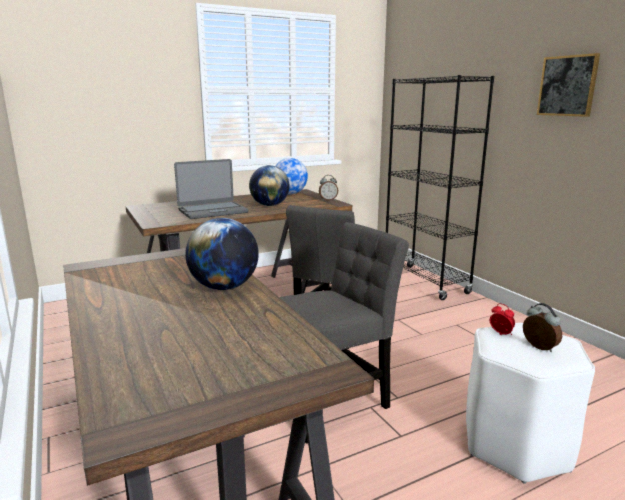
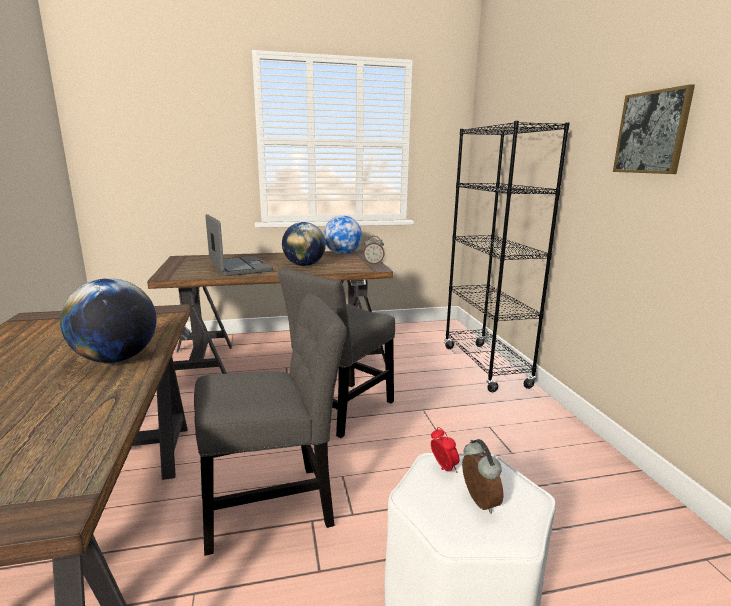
camera: 15 degrees right, 0 degrees up
laptop [174,159,249,219] -> laptop turned 105 degrees counterclockwise [205,214,273,276]

